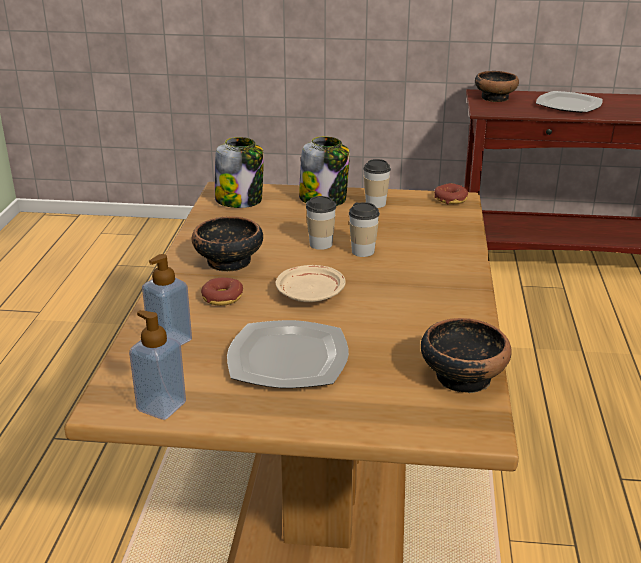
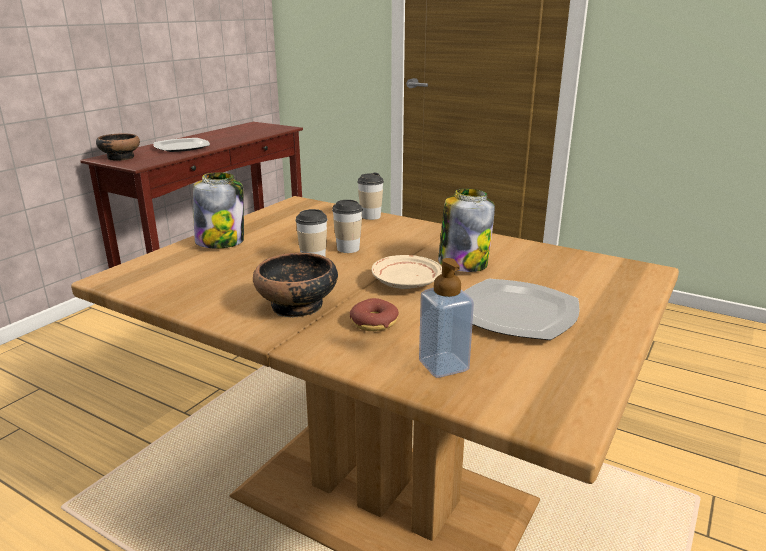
camera: 65 degrees left, 5 degrees down
soap dispenser [129,310,186,420] -> none
jar [215,137,264,208] -> jar moved to [438,188,495,272]
cup [363,159,391,208] -> cup moved to [357,173,384,220]
bowl [421,318,511,393] -> none
donut [434,183,468,204] -> none

